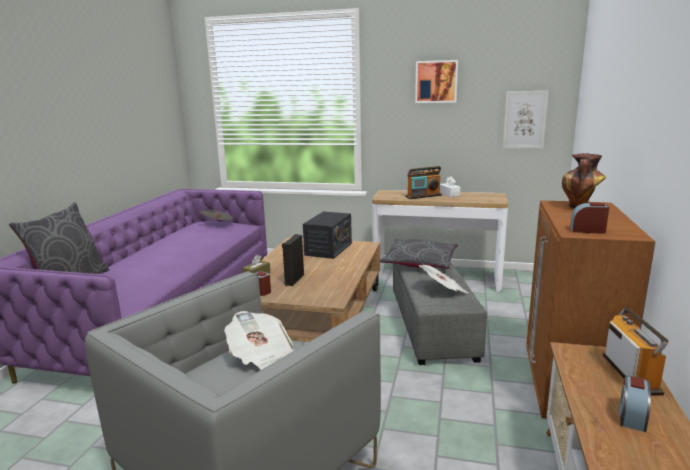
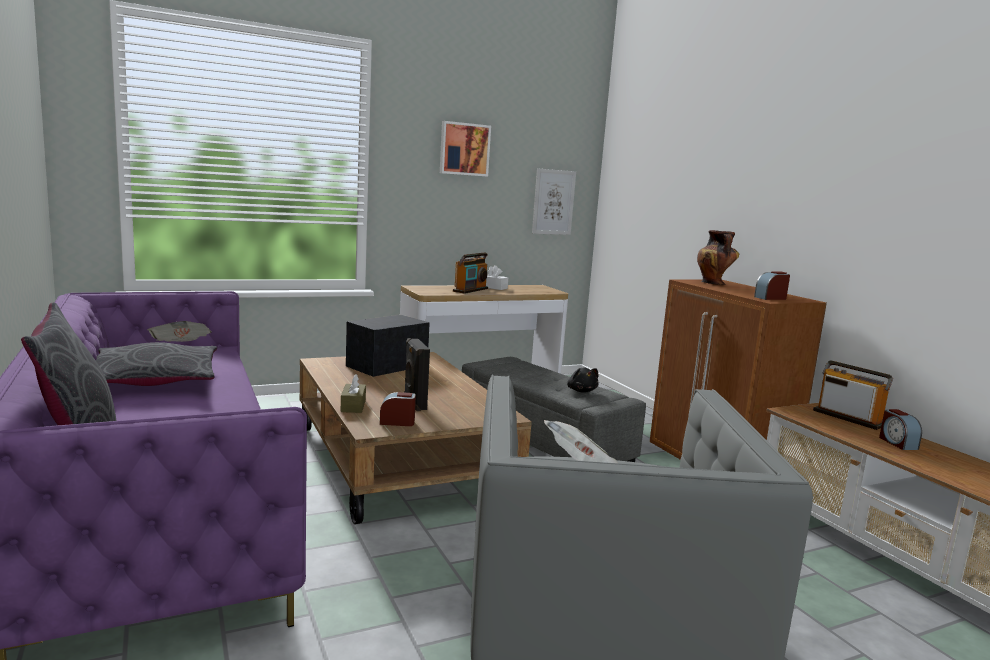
camera: 40 degrees left, 5 degrees down
radio [303,211,352,259] -> radio turned 120 degrees counterclockwise [346,315,430,377]
grey pillow [379,239,458,269] -> grey pillow moved to [96,342,217,386]
newspaper [418,265,468,293] -> black plush toy [567,367,599,393]

